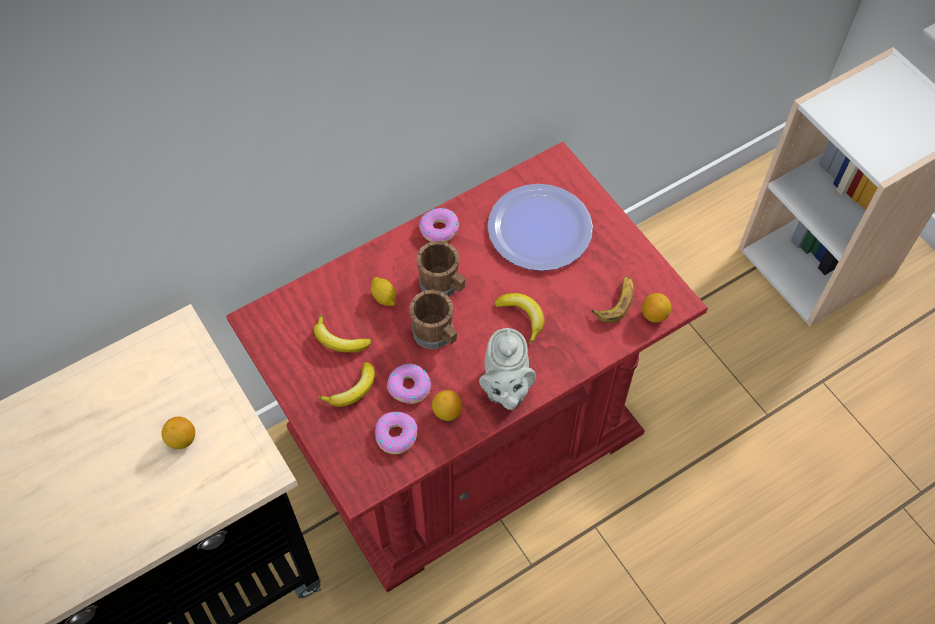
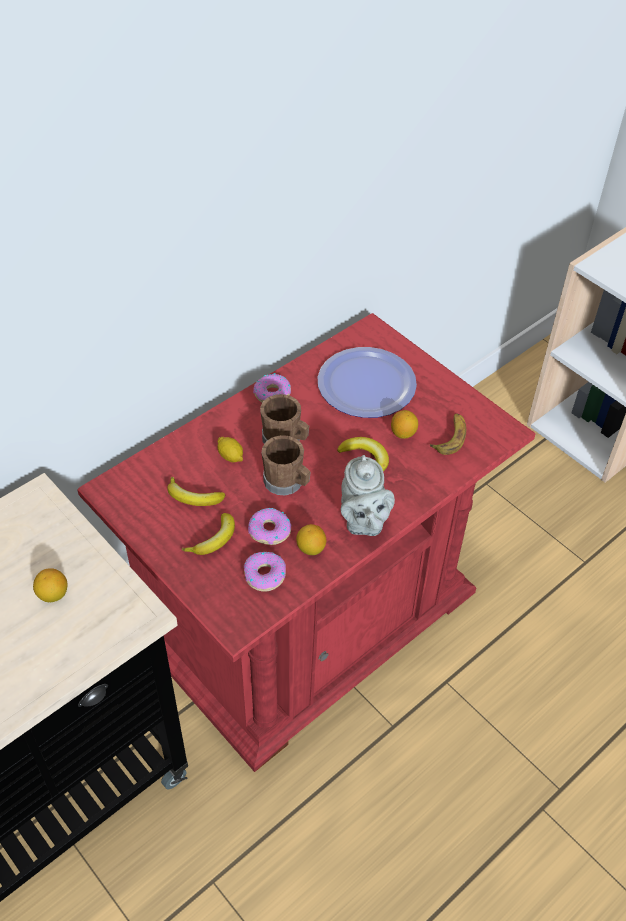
camera: 10 degrees left, 10 degrees down
lemon [642,293,671,323] -> lemon moved to [391,410,418,439]

